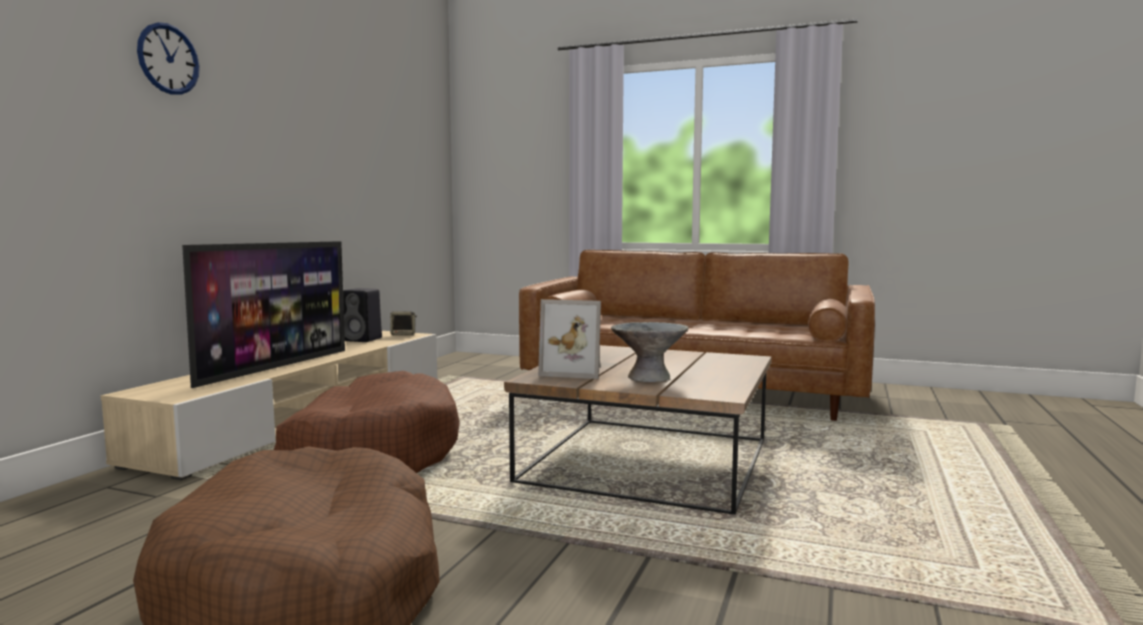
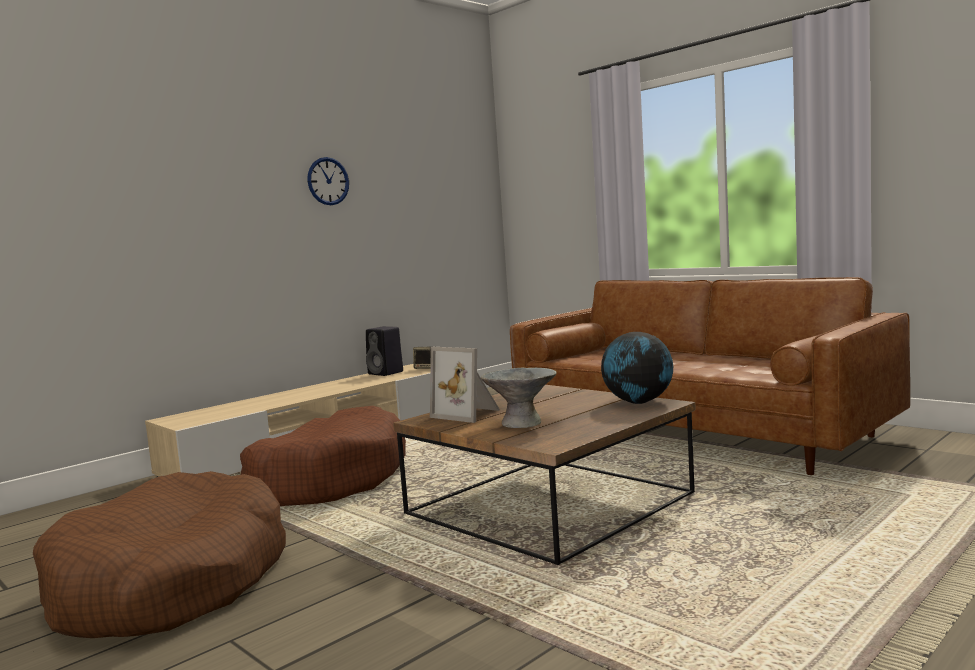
camera: 25 degrees right, 0 degrees up
wall clock [137,22,200,95] -> wall clock moved to [307,157,349,205]
television [182,241,345,388] -> none
none -> globe [601,332,673,404]

